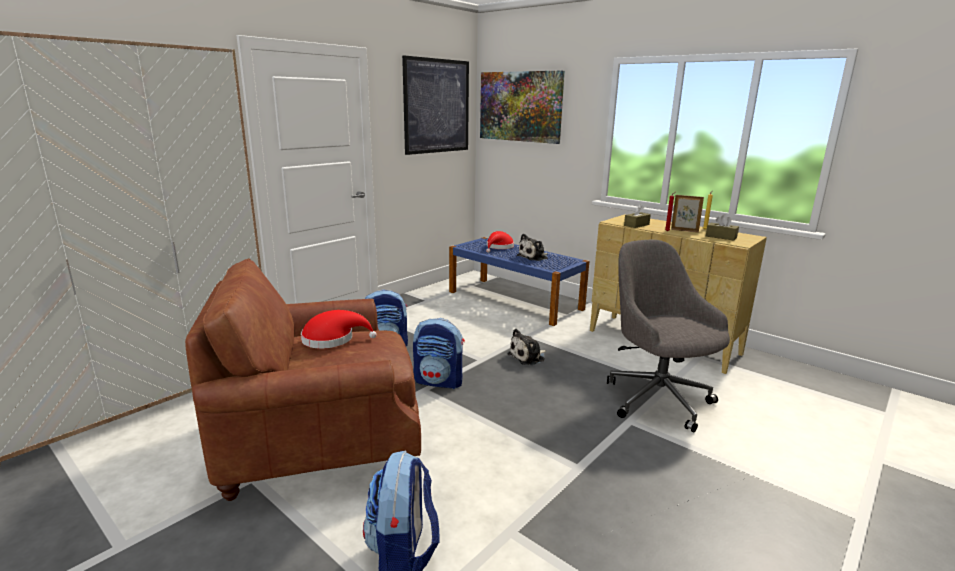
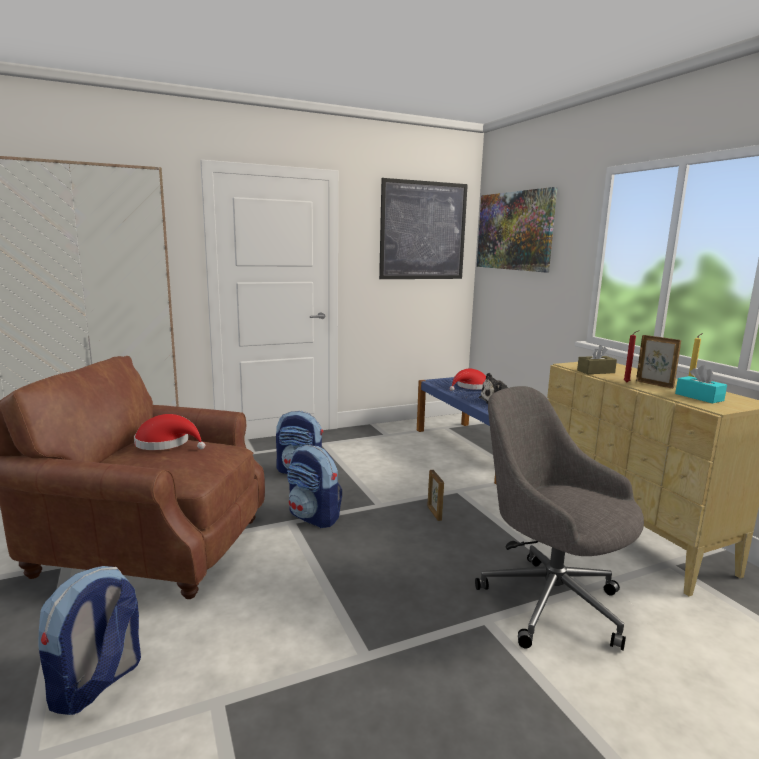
camera: 25 degrees right, 5 degrees down
plush toy [508,329,546,365] -> picture frame [427,470,444,521]
grey office chair [607,240,730,432] -> grey office chair turned 45 degrees counterclockwise [475,386,644,651]
brown tissue box [706,214,739,241] -> turquoise tissue box [675,365,727,404]

